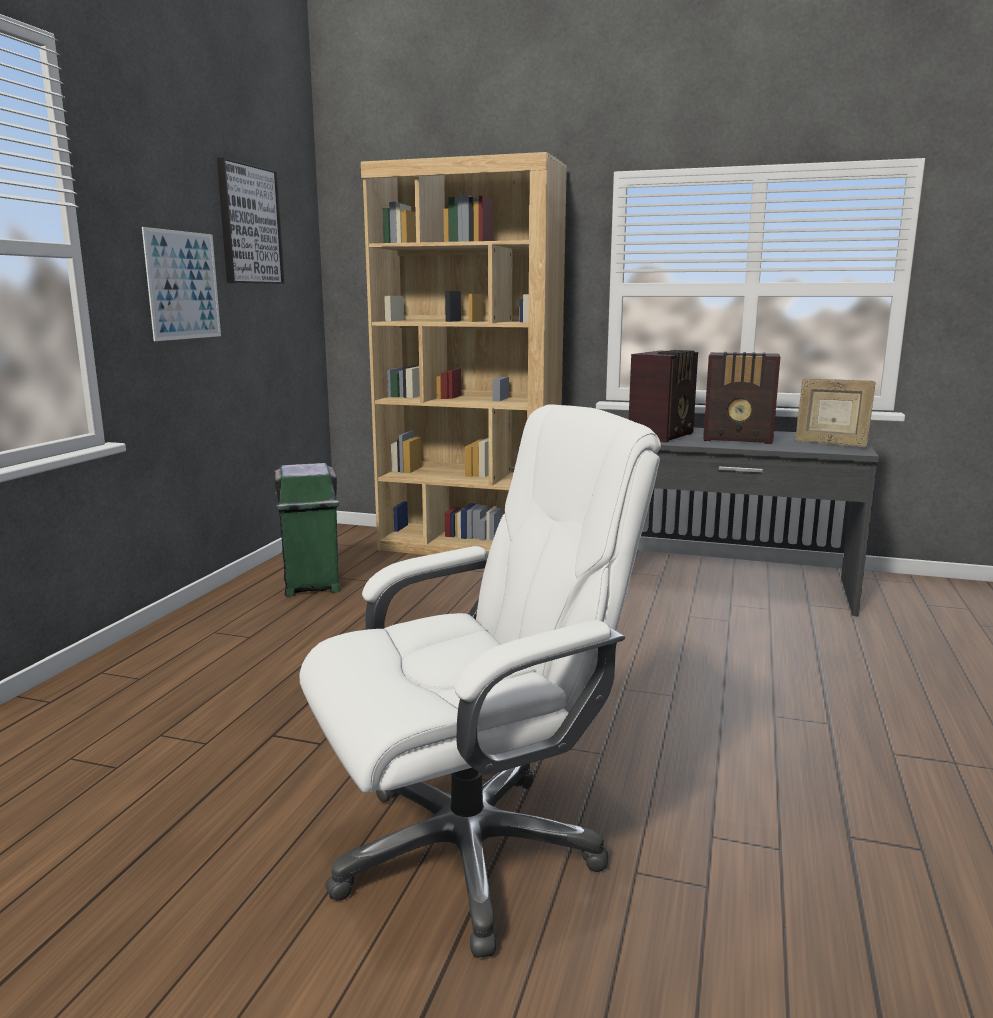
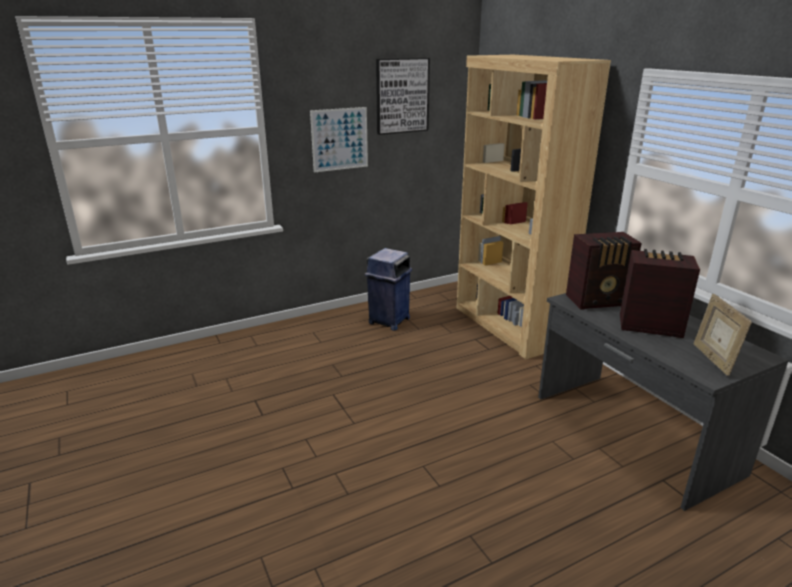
camera: 45 degrees right, 10 degrees up
green trash can [274,463,341,597] -> blue trash can [365,248,412,331]
white office chair [299,404,661,958] -> none
radio [703,352,780,444] -> radio turned 135 degrees clockwise [620,249,700,338]

